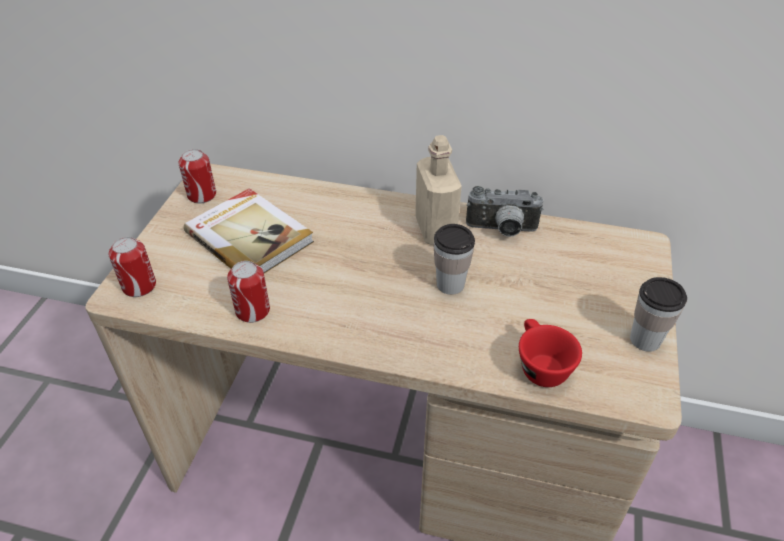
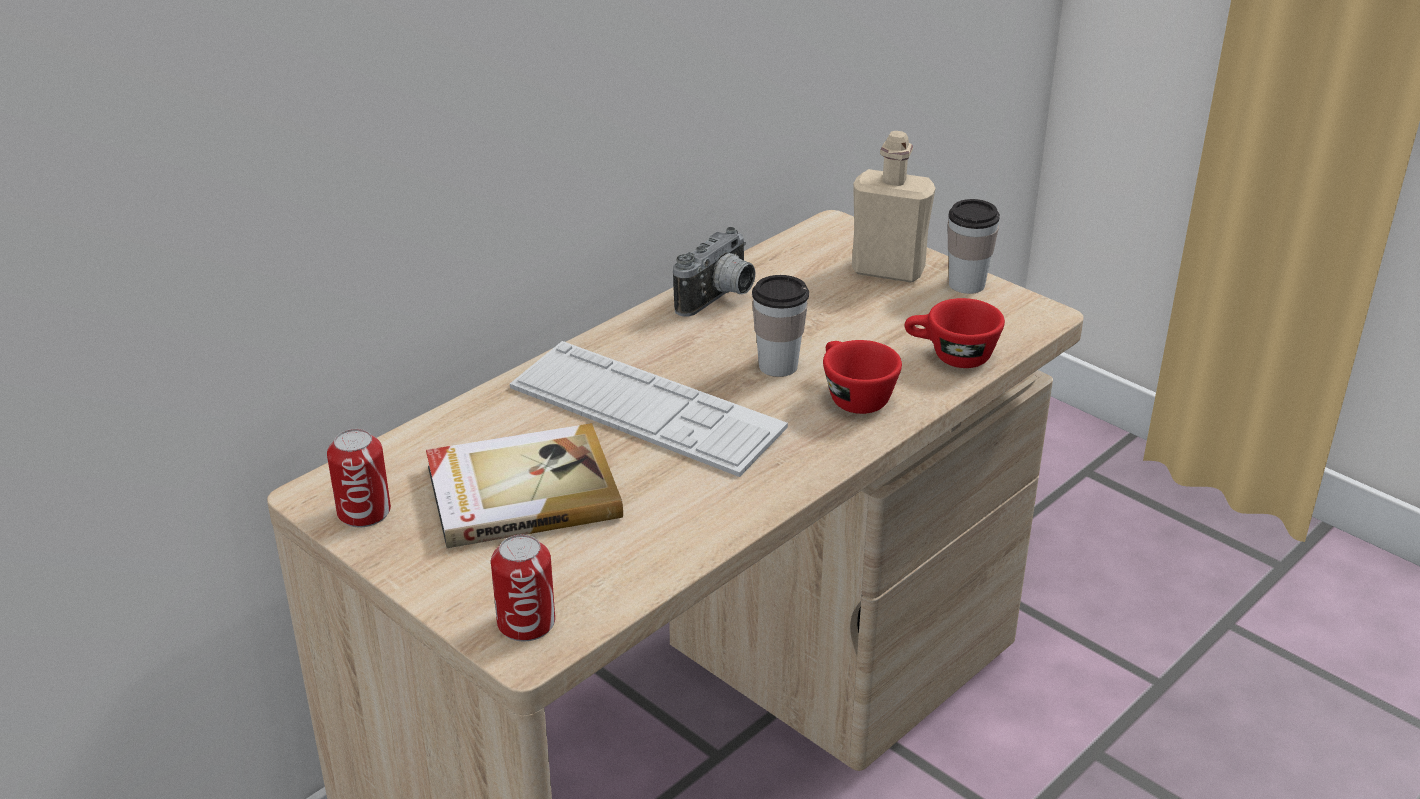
camera: 60 degrees left, 10 degrees down
can [227,261,270,323] -> none
beige bottle [415,135,462,245] -> beige bottle moved to [852,131,936,283]
none -> keyboard [510,341,788,477]
none -> red cup [823,340,902,414]

